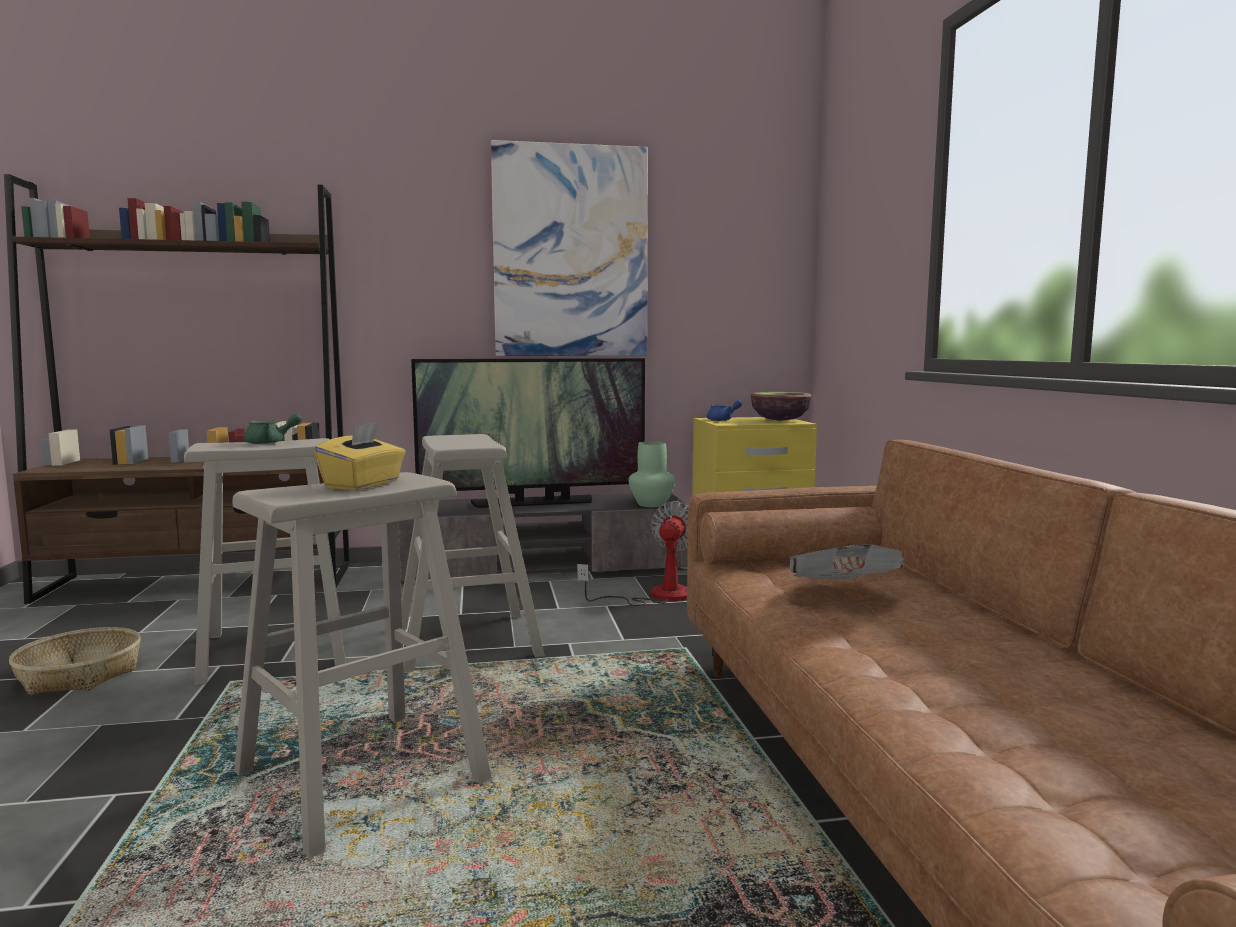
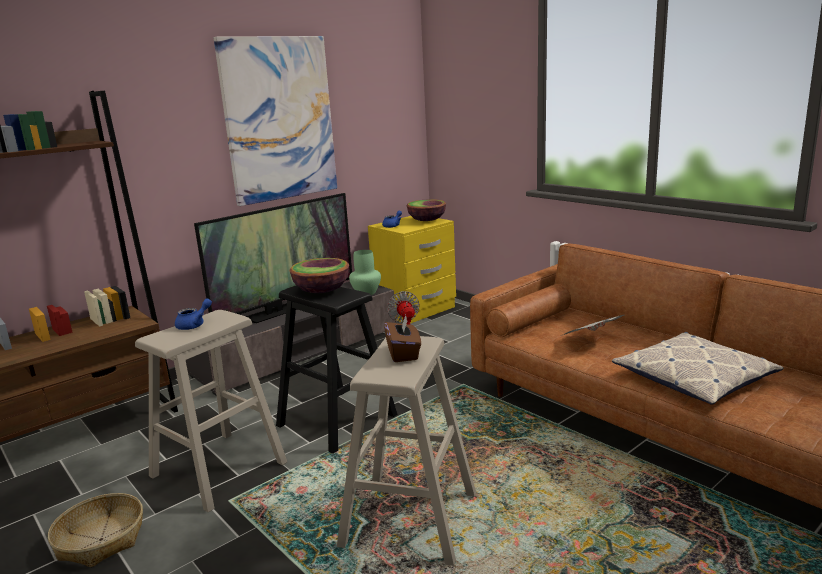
camera: 30 degrees left, 10 degrees up
green teapot [244,413,302,444] -> blue teapot [175,298,212,330]
yellow tissue box [314,422,406,490] -> brown tissue box [384,315,421,362]
beige stool [401,434,545,672] -> black stool [276,285,397,453]
none -> bowl [290,258,349,293]
none -> pillow [612,332,784,405]

